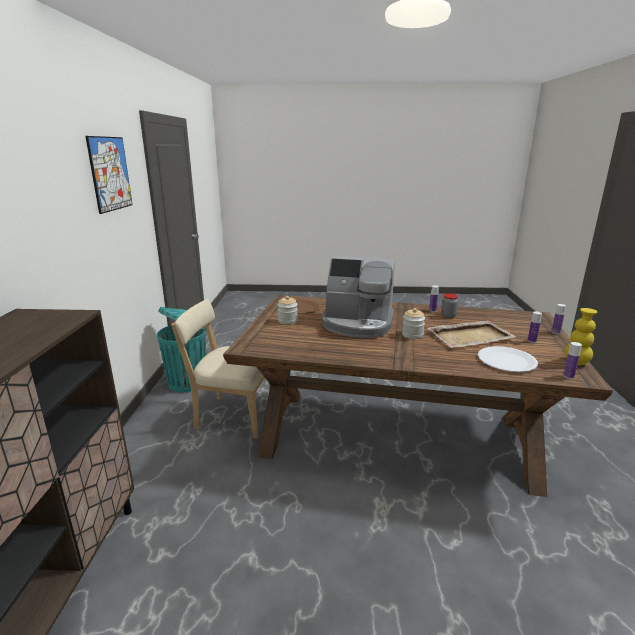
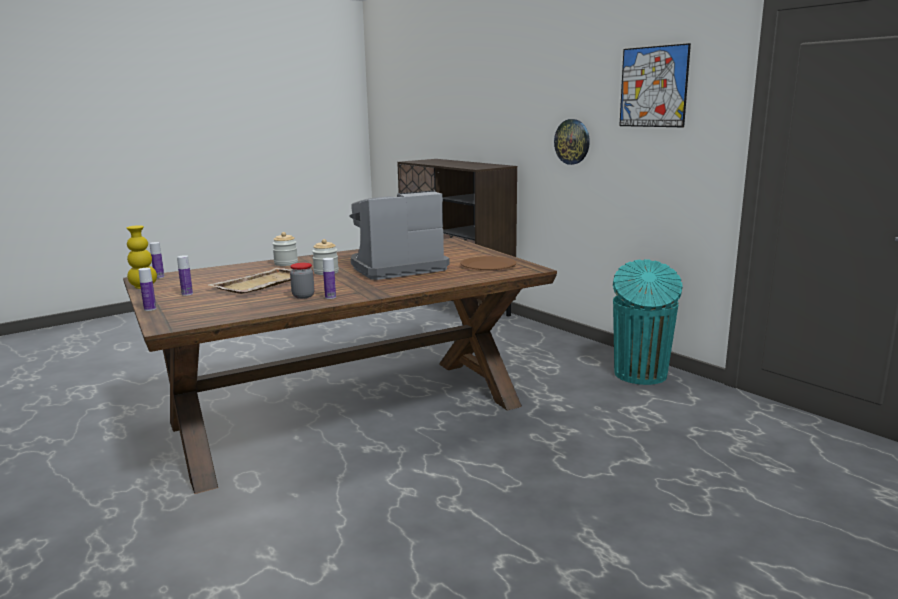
camera: 140 degrees right, 5 degrees down
beige chair [171,299,270,439] -> none
jar [278,296,298,325] -> jar moved to [272,232,298,266]
white plate [478,346,538,372] -> none
none -> wall clock [554,119,590,165]

